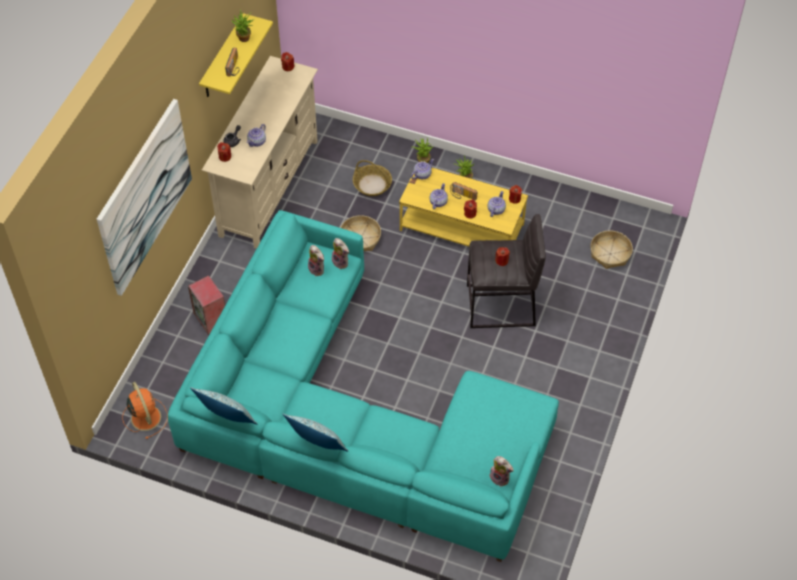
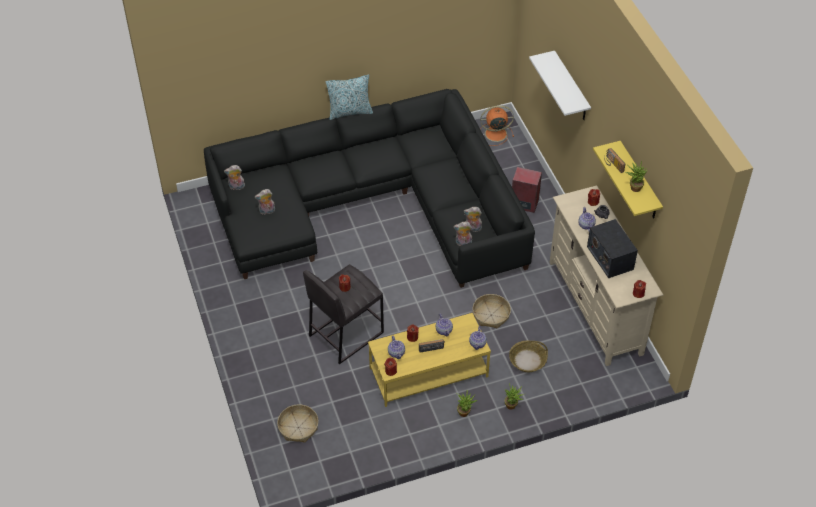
camera: 140 degrees right, 5 degrees down
picture [97,99,192,296] -> white shelf [529,51,591,120]
orange fan [122,382,168,439] -> orange fan turned 150 degrees clockwise [480,105,514,146]
turquoise sofa [168,210,559,562] -> black sofa [204,89,535,288]
pillow [190,387,258,425] -> none
none -> plush toy [255,189,275,215]
none -> radio [587,219,638,278]

